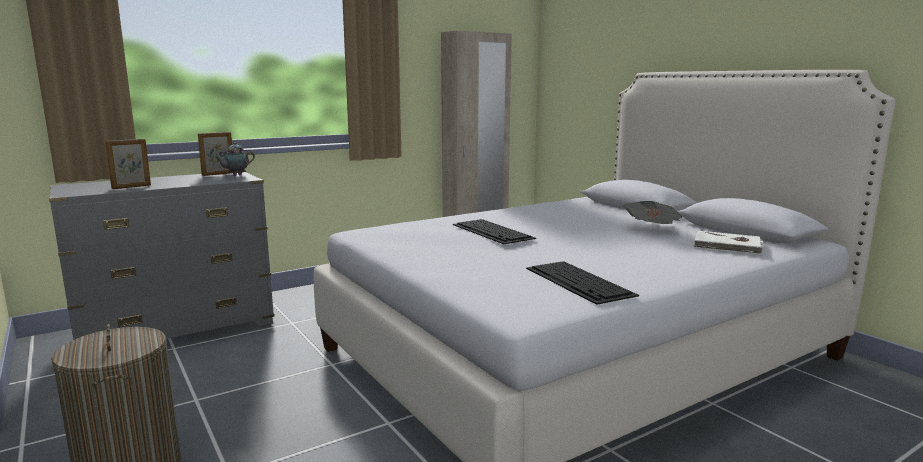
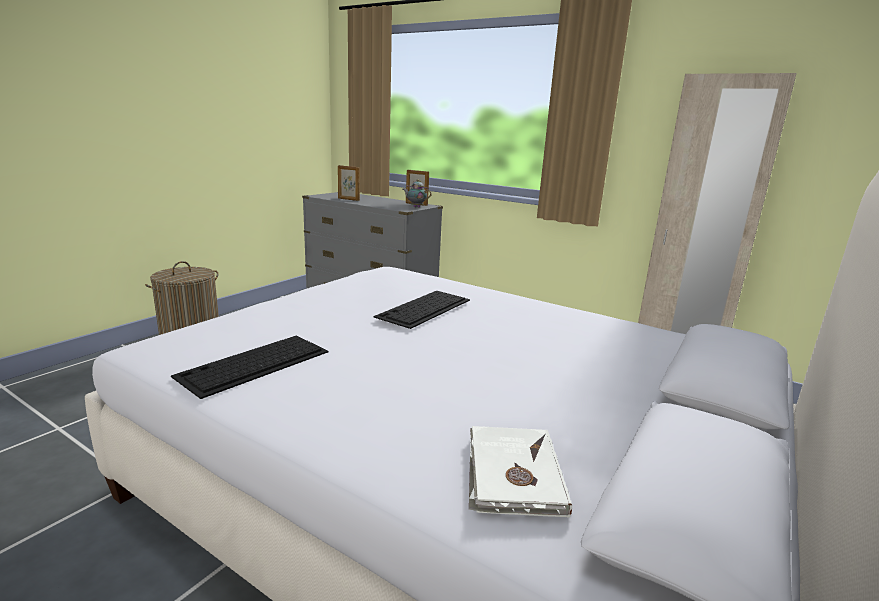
camera: 65 degrees right, 5 degrees up
newspaper [622,201,683,224] -> none

